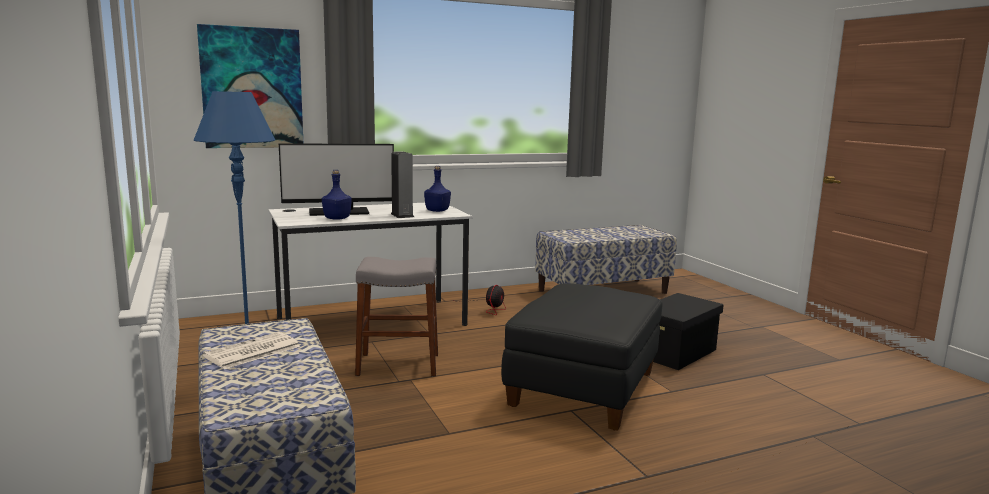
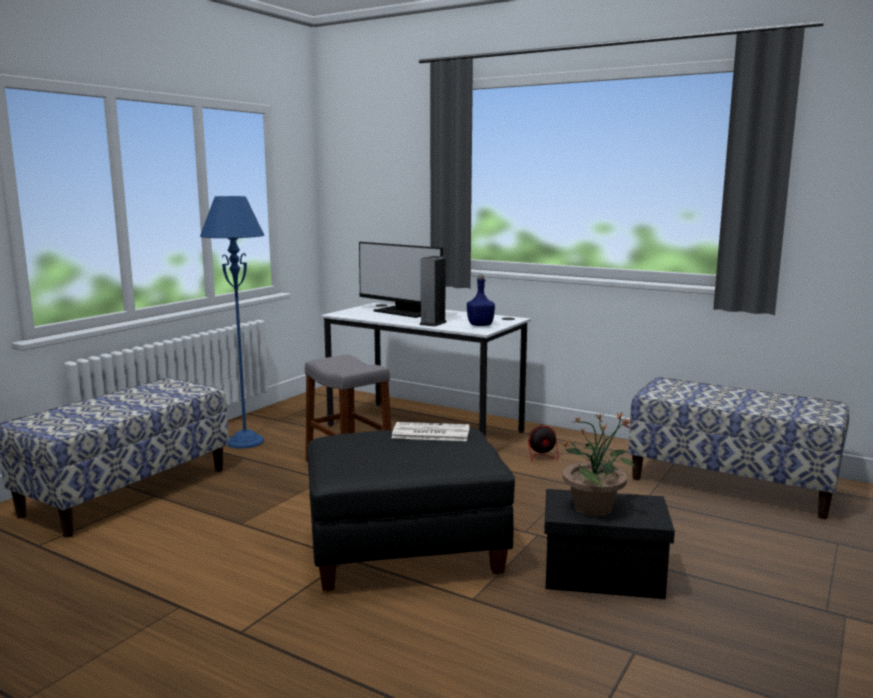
camera: 55 degrees right, 0 degrees up
picture [197,24,304,148] -> none
newspaper [203,332,300,369] -> newspaper moved to [392,422,470,441]
blue bottle [322,170,352,220] -> none
none -> potted plant [562,411,636,516]

